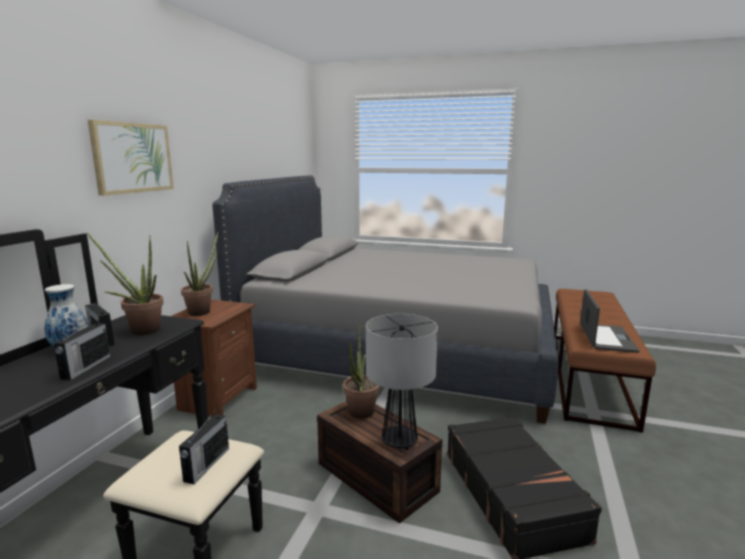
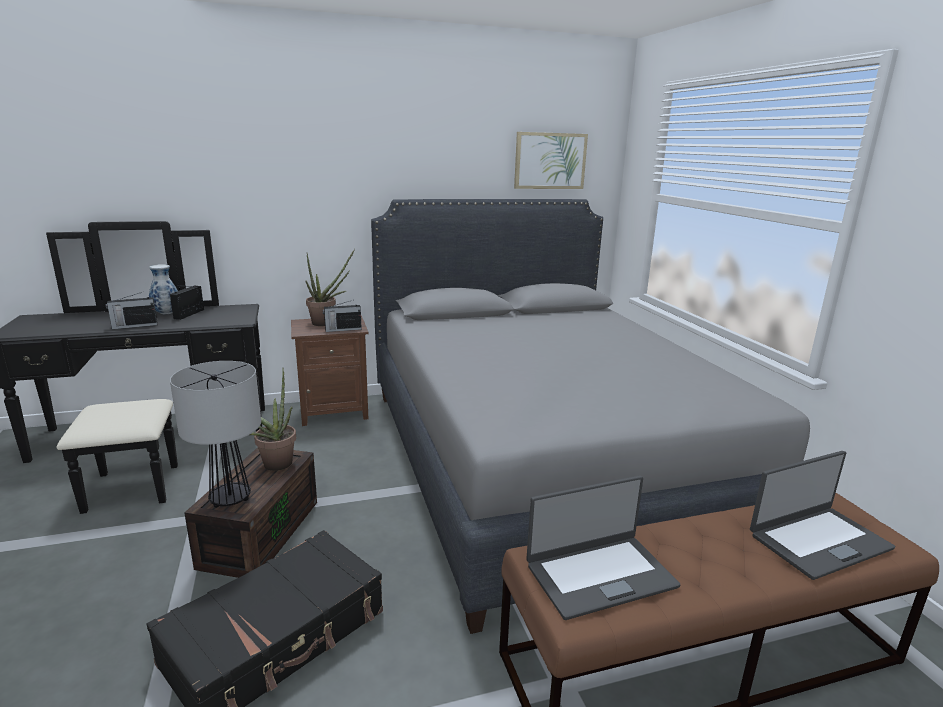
camera: 55 degrees right, 5 degrees up
potted plant [87,233,164,335] -> none
picture [88,120,174,196] -> picture moved to [514,132,588,189]
radio [179,412,229,484] -> radio moved to [323,300,362,332]
none -> laptop [750,451,896,580]

